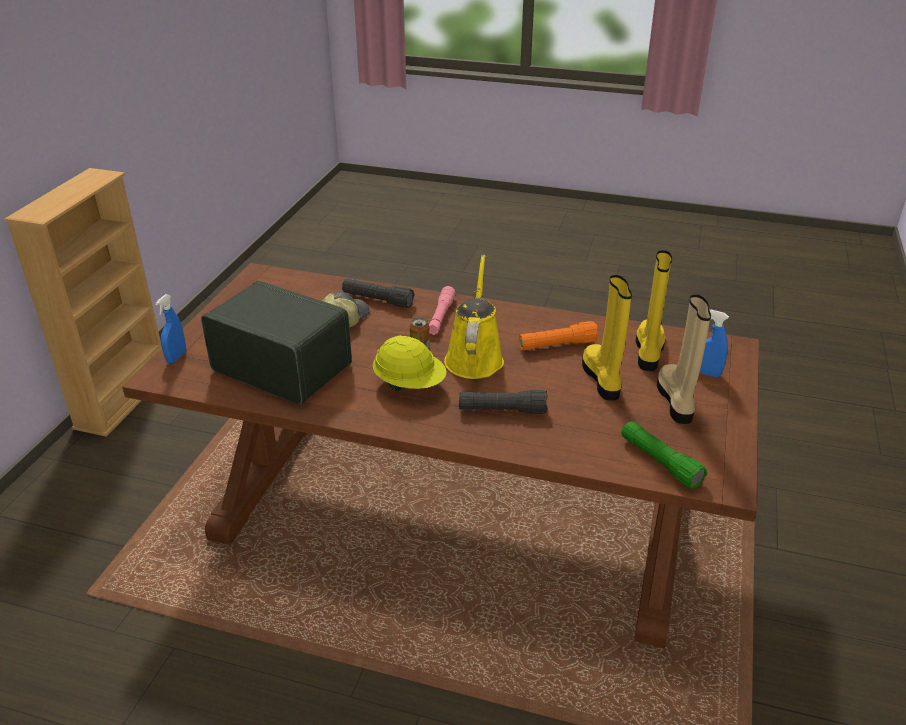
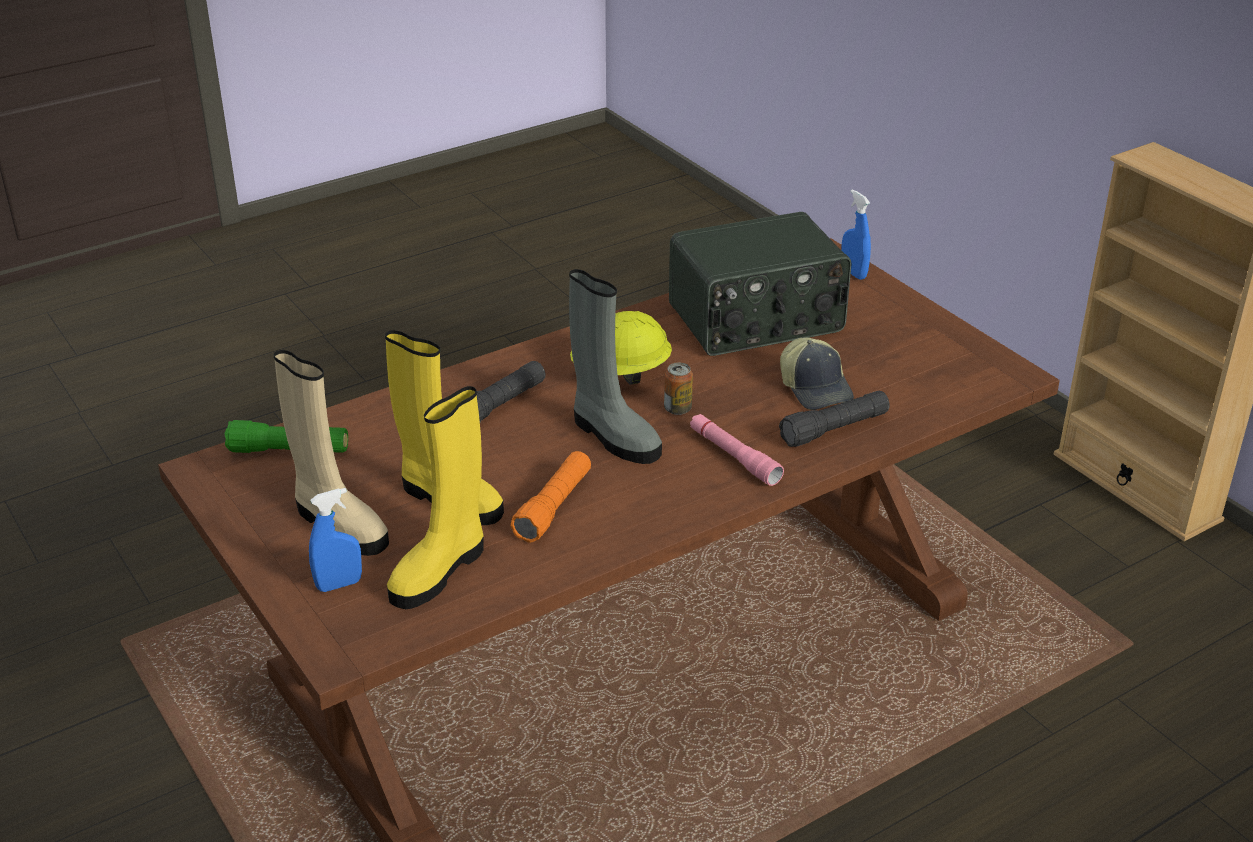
camera: 130 degrees right, 0 degrees up
yellow watering can [444,255,504,379] -> grey boot [569,269,662,464]
yellow boot [635,250,672,371] -> yellow boot turned 75 degrees clockwise [387,386,484,609]

